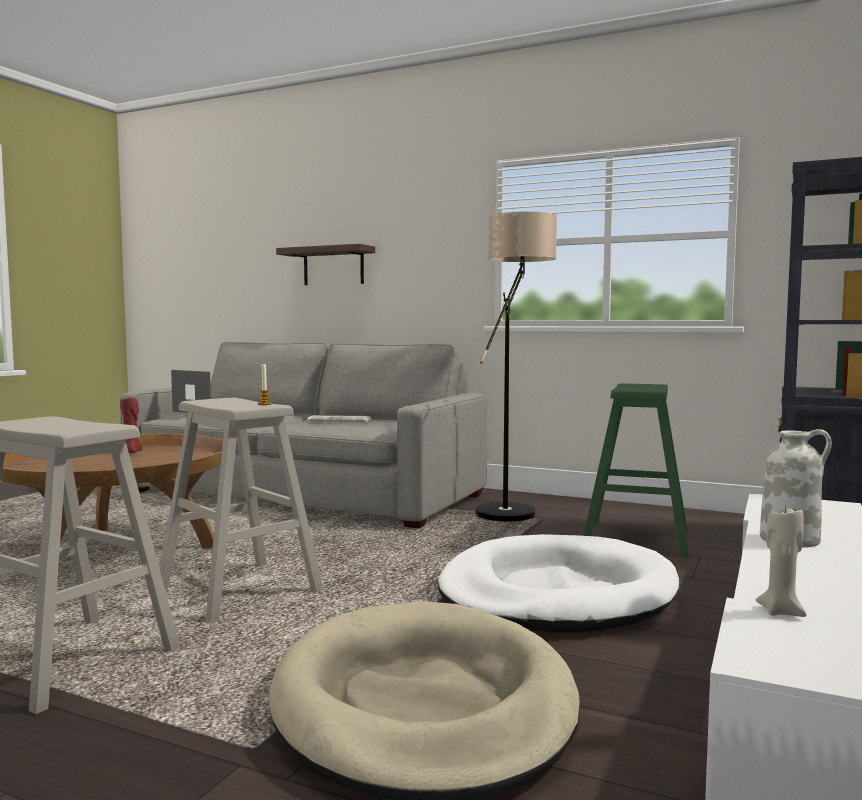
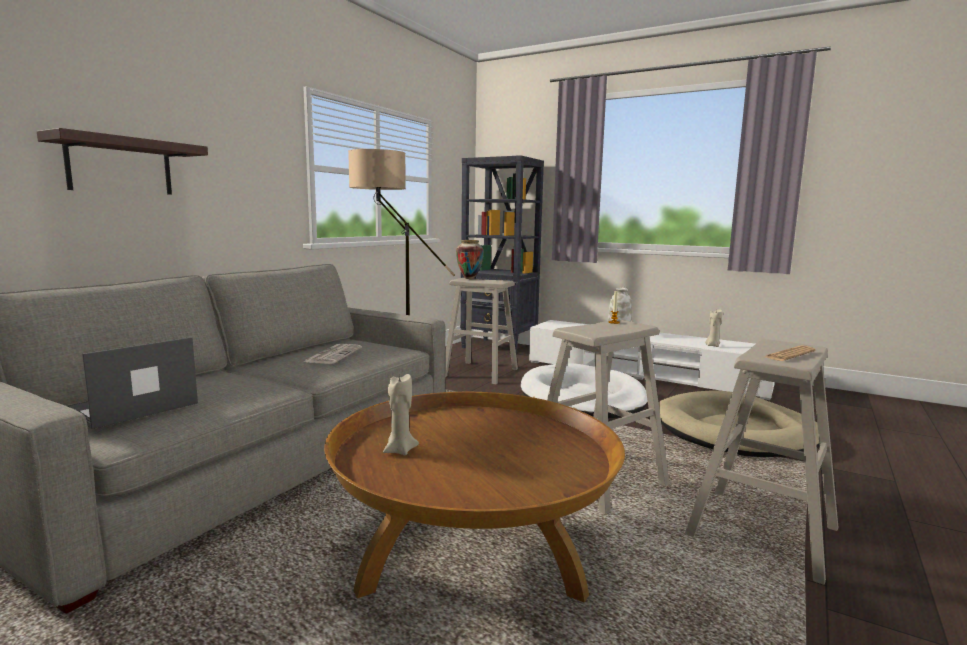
camera: 85 degrees left, 5 degrees up
red candle [120,398,143,453] -> beige candle [383,374,419,455]
green stool [583,383,689,557] -> beige stool [445,278,518,385]
none -> vase [456,240,484,279]
none -> newspaper [765,345,816,361]

